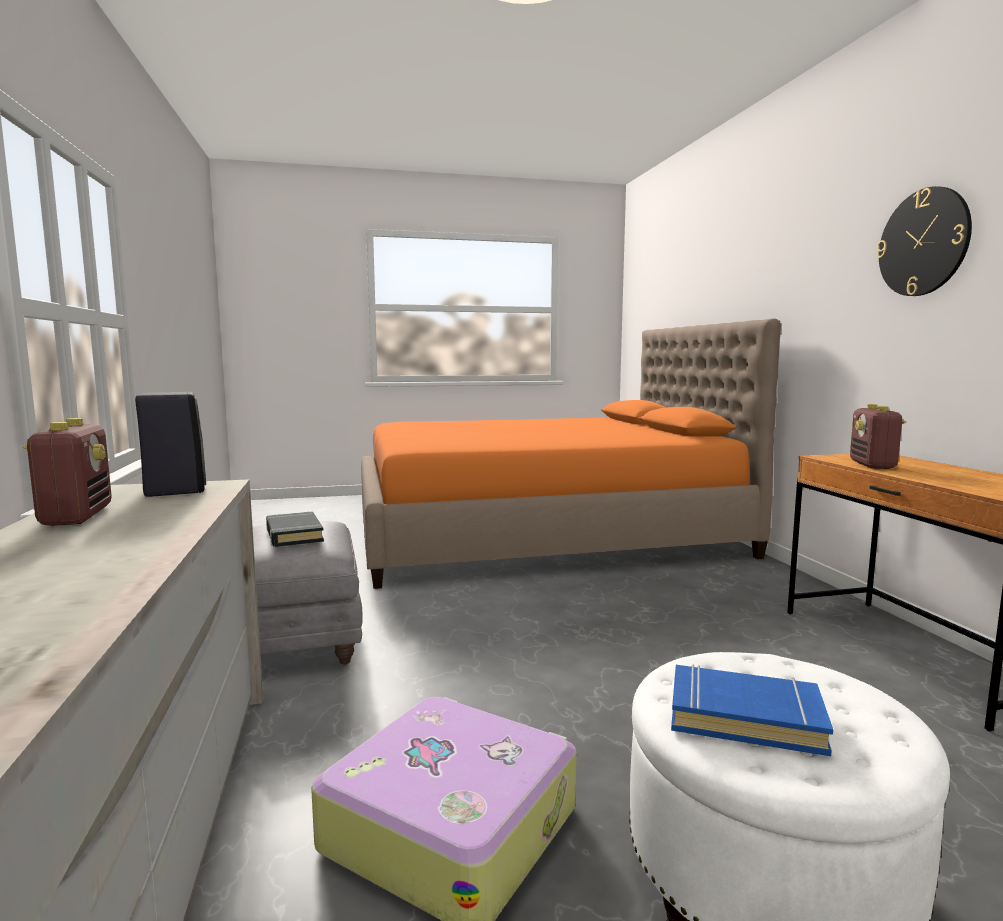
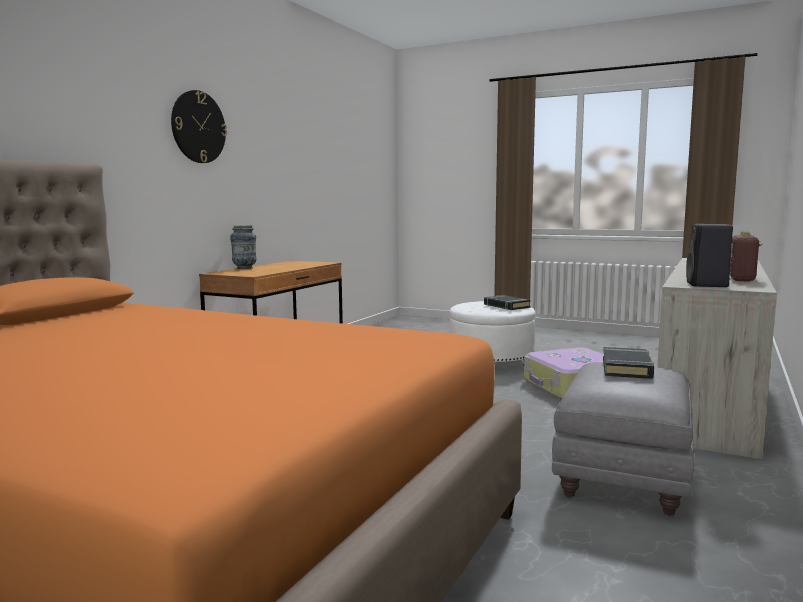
camera: 140 degrees left, 0 degrees up
blue book [671,665,833,756] -> black book [484,295,531,310]
radio [850,404,906,469] -> none
none -> vase [230,225,257,269]

